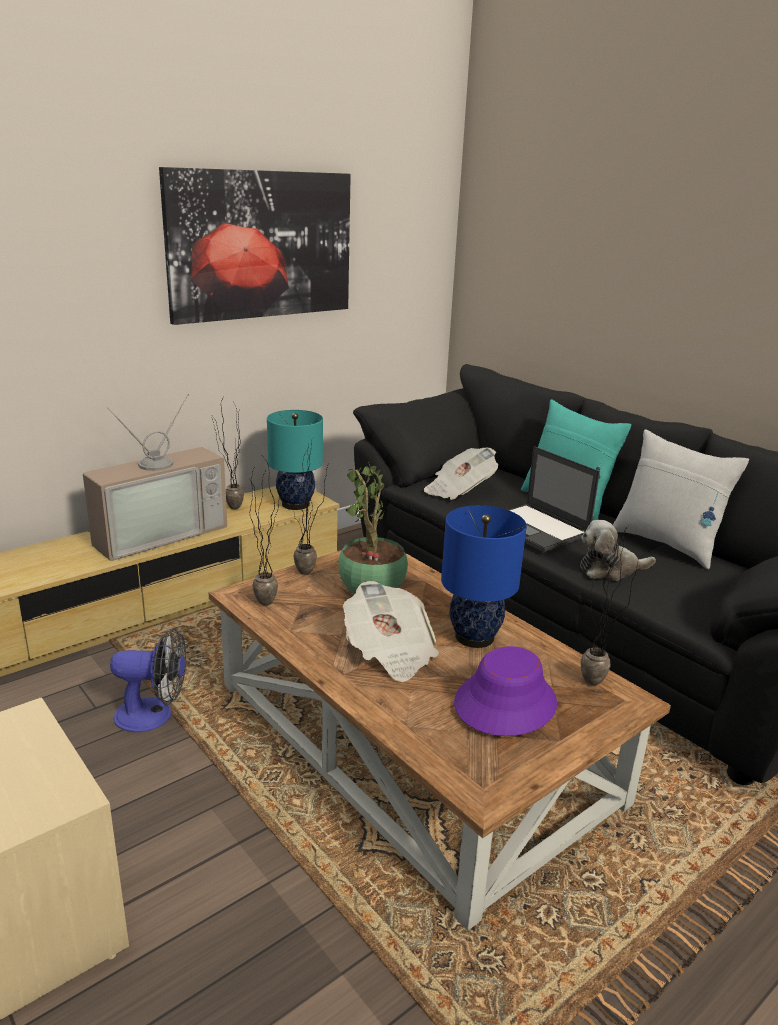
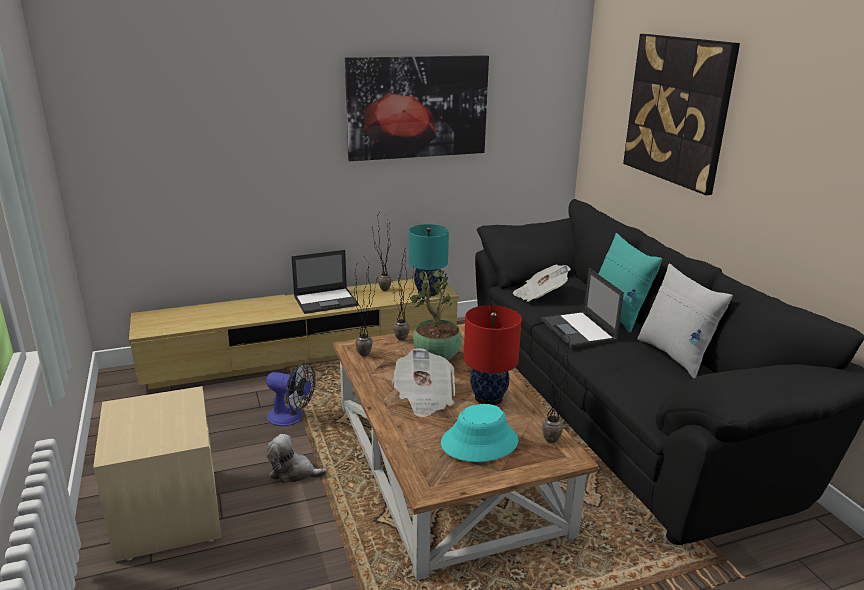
camera: 20 degrees right, 0 degrees up
television [83,394,227,561] -> laptop [291,250,359,314]
blue table lamp [441,505,527,648] -> red table lamp [464,305,522,405]
purple hat [454,646,557,736] -> turquoise hat [441,404,518,462]
plush toy [580,520,656,581] -> plush toy moved to [267,434,327,484]
none -> picture [623,34,740,195]

